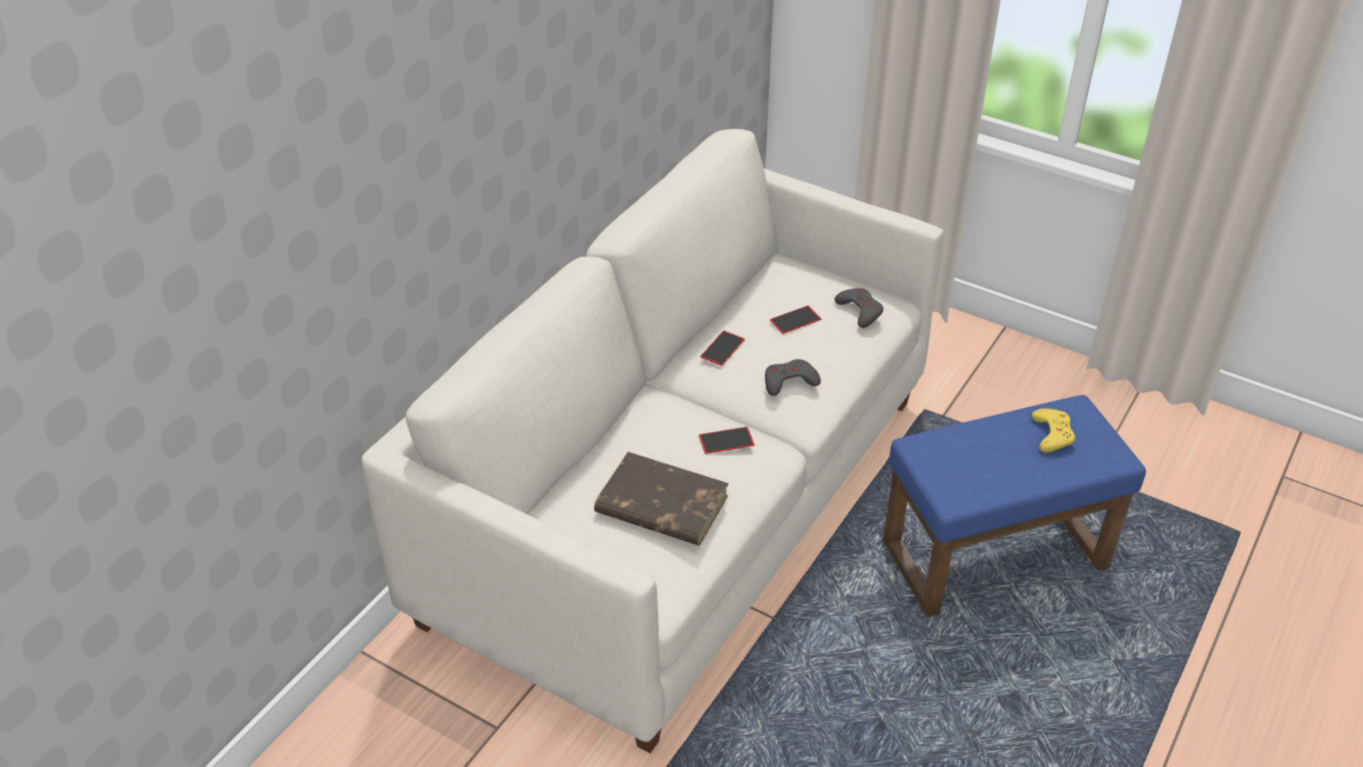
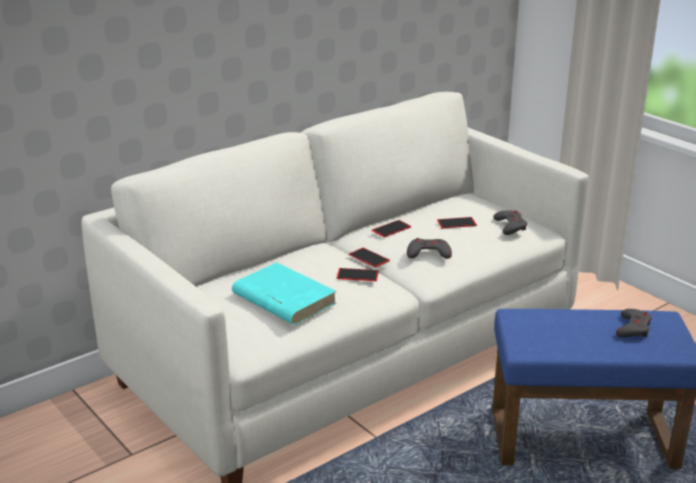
camera: 20 degrees right, 15 degrees down
brown book [594,452,729,546] -> turquoise book [232,262,337,325]
yellow game controller [1032,408,1075,452] -> grey game controller [616,309,652,338]
none -> phone [349,248,390,267]

